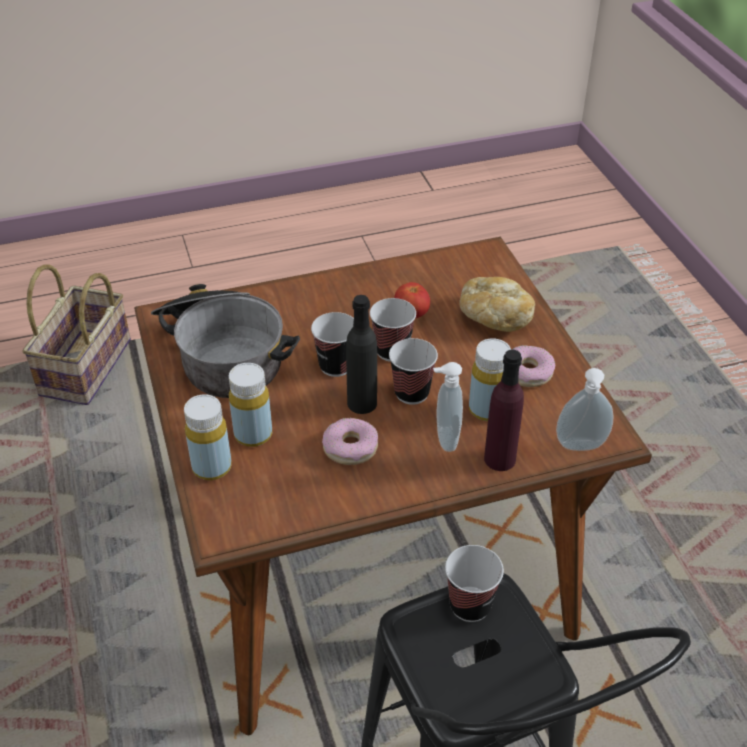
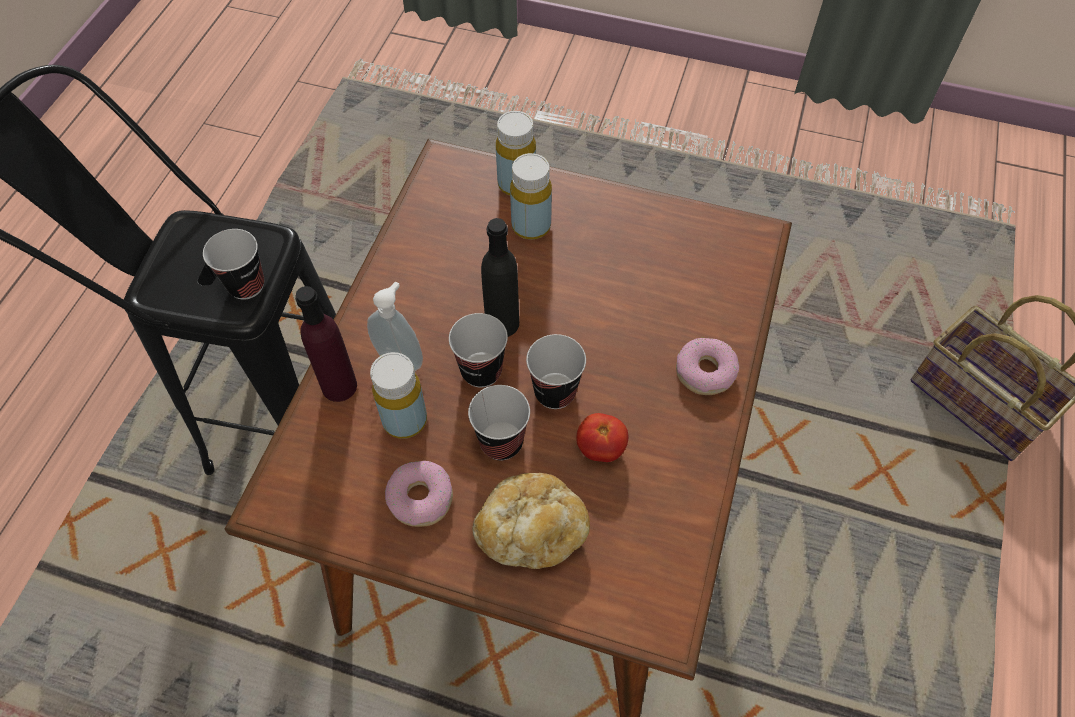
camera: 125 degrees right, 15 degrees up
cooking pot [151,284,300,398] -> none
cup [311,312,354,377] -> cup moved to [468,385,530,460]
donut [322,418,378,465] -> donut moved to [676,338,739,395]
soap dispenser [556,368,614,451] -> none

